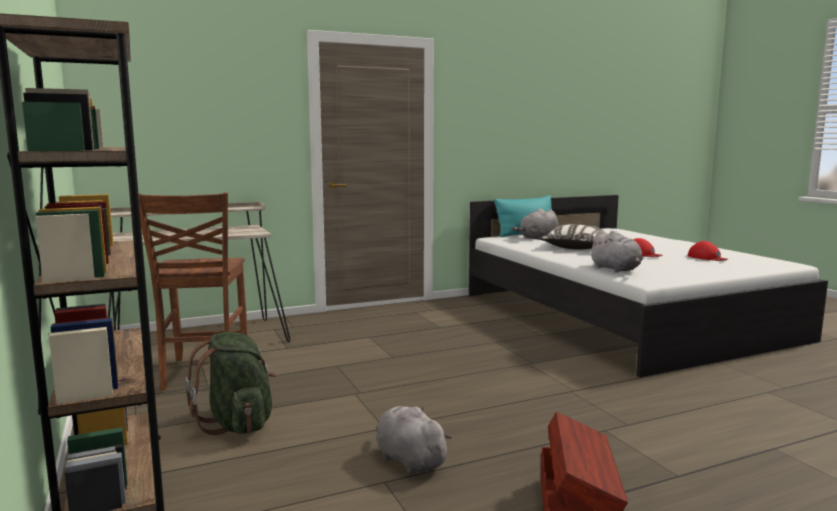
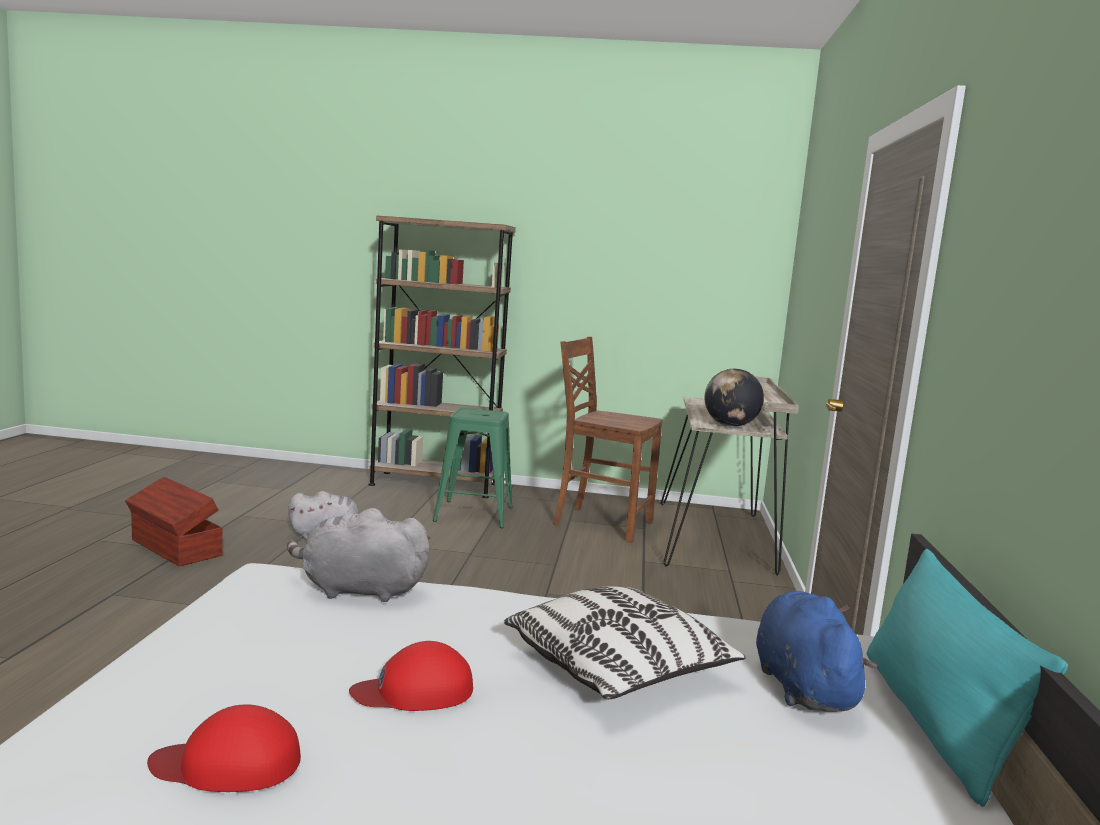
camera: 120 degrees right, 0 degrees up
green backpack [185,332,277,435] -> green stool [433,408,512,528]
grey plush toy [512,208,559,240] -> blue plush toy [756,591,877,712]
none -> globe [705,369,764,427]

